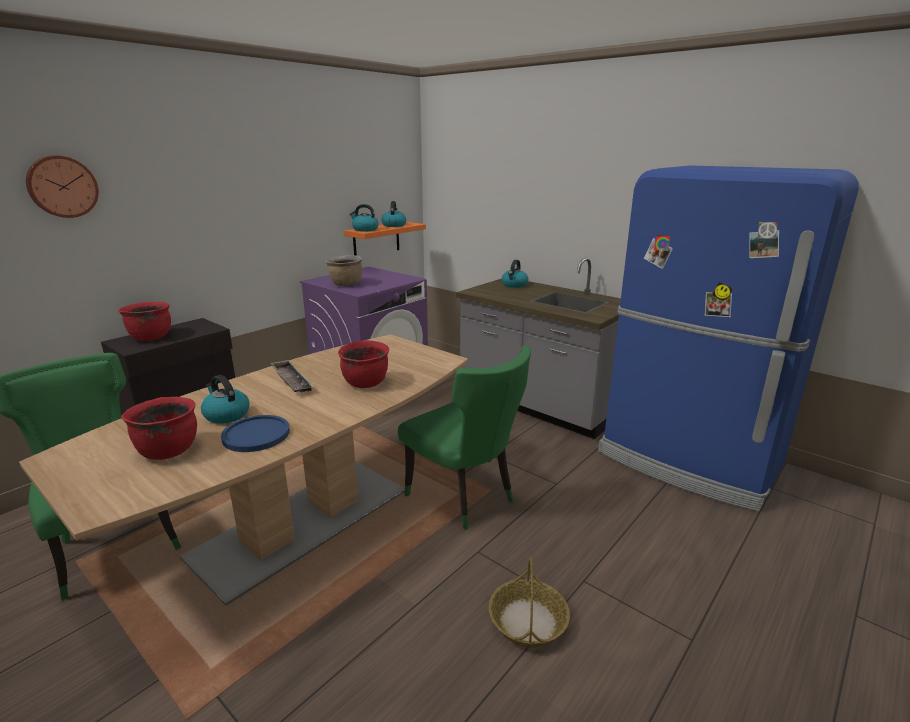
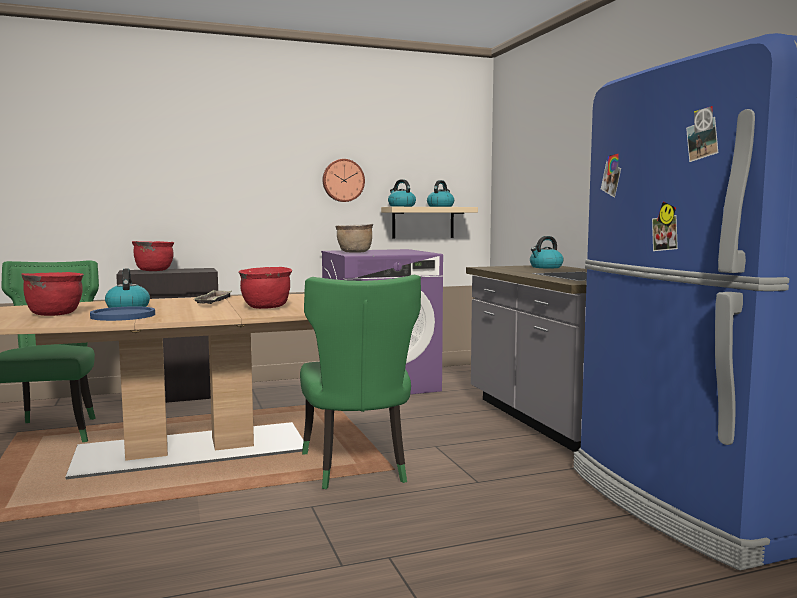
camera: 30 degrees right, 15 degrees down
wall clock [26,155,99,218] -> wall clock moved to [323,159,365,202]
orange shelf [344,222,426,256] -> beige shelf [381,207,478,239]
basket [489,557,570,648] -> none

